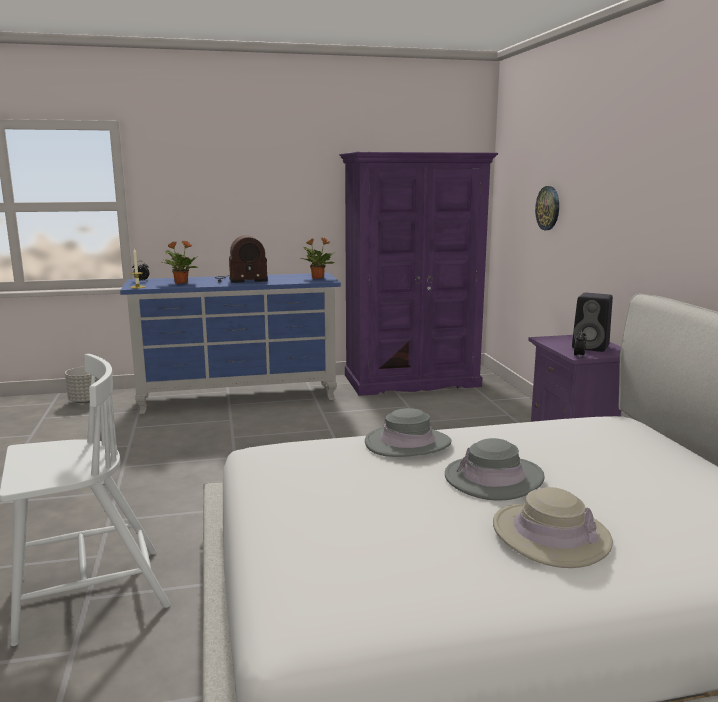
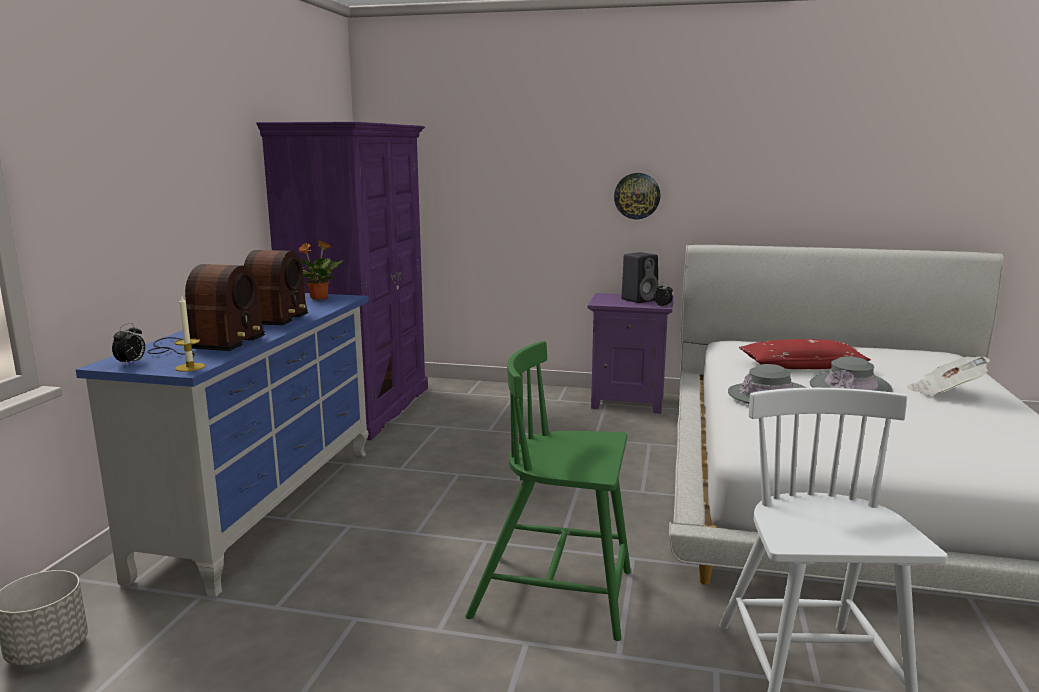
camera: 65 degrees left, 0 degrees up
potted plant [162,241,198,284] -> radio [148,264,265,356]
beige hat [493,487,613,568] -> newspaper [907,357,990,396]
wall clock [535,186,559,230] -> wall clock moved to [614,173,661,219]
none -> green chair [466,341,631,641]
none -> red pillow [739,339,871,369]

